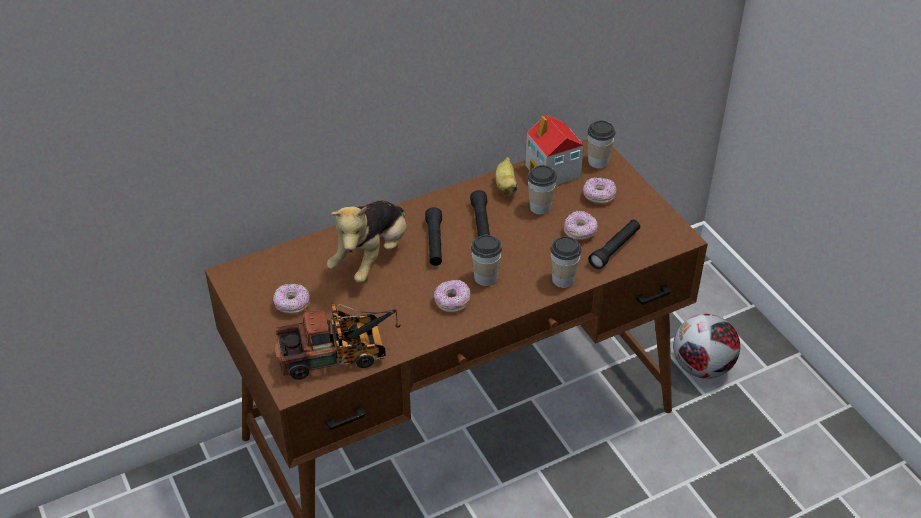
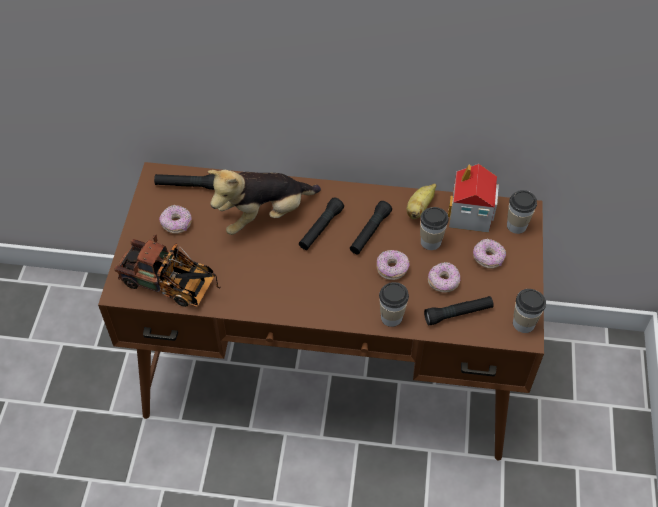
camera: 35 degrees right, 10 degrees up
donut [434,280,470,313] -> donut moved to [376,250,409,280]
cup [471,235,502,286] -> cup moved to [513,289,546,333]
football [673,314,740,379] -> none
none -> black flashlight [154,174,215,190]

